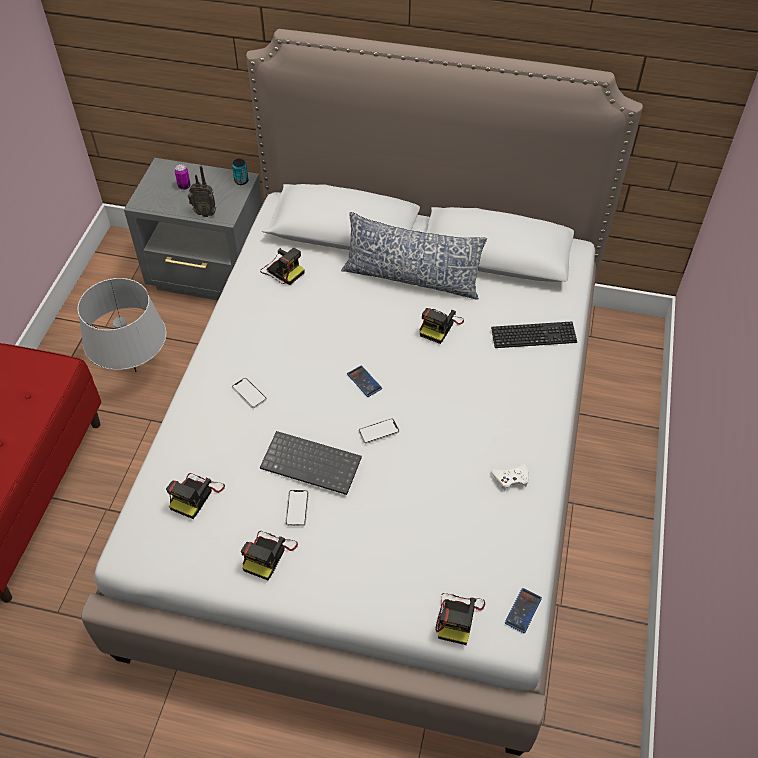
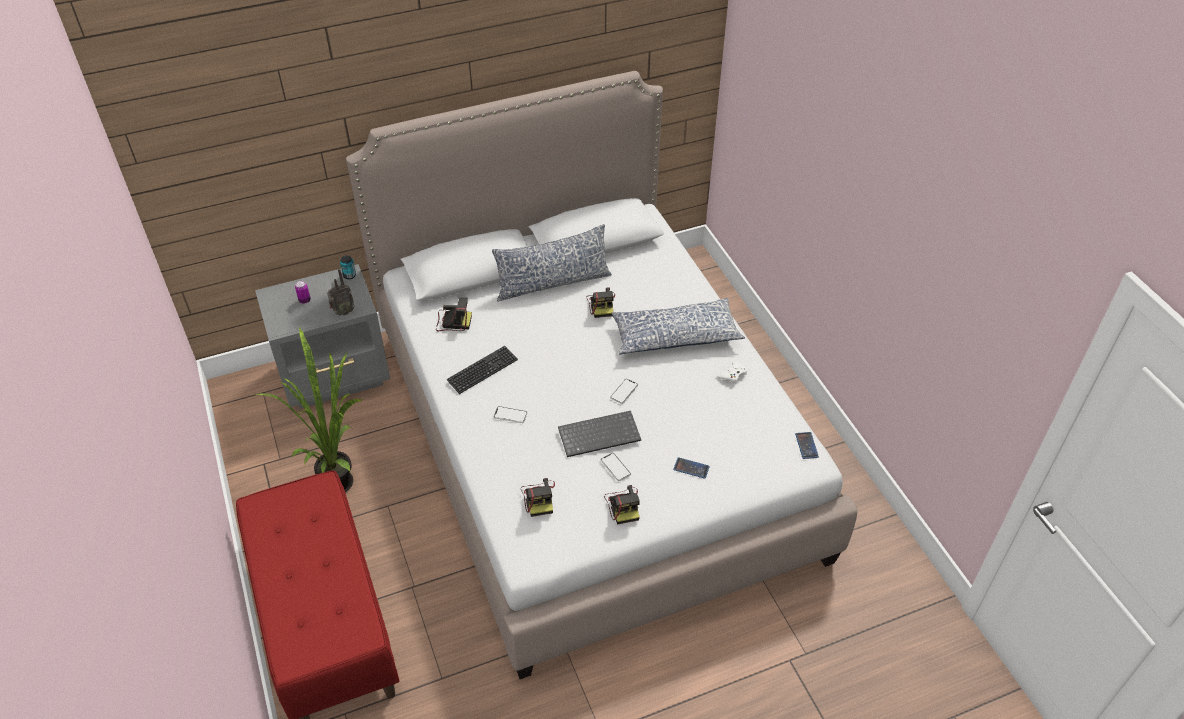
camera: 35 degrees left, 5 degrees down
grey table lamp [78,278,166,372] -> potted plant [256,327,363,492]
phone [347,366,382,397] -> phone moved to [673,457,710,479]
camera [435,593,485,645] -> none
keyboard [491,321,577,348] -> keyboard moved to [446,346,518,394]
none -> pillow [612,298,745,355]

